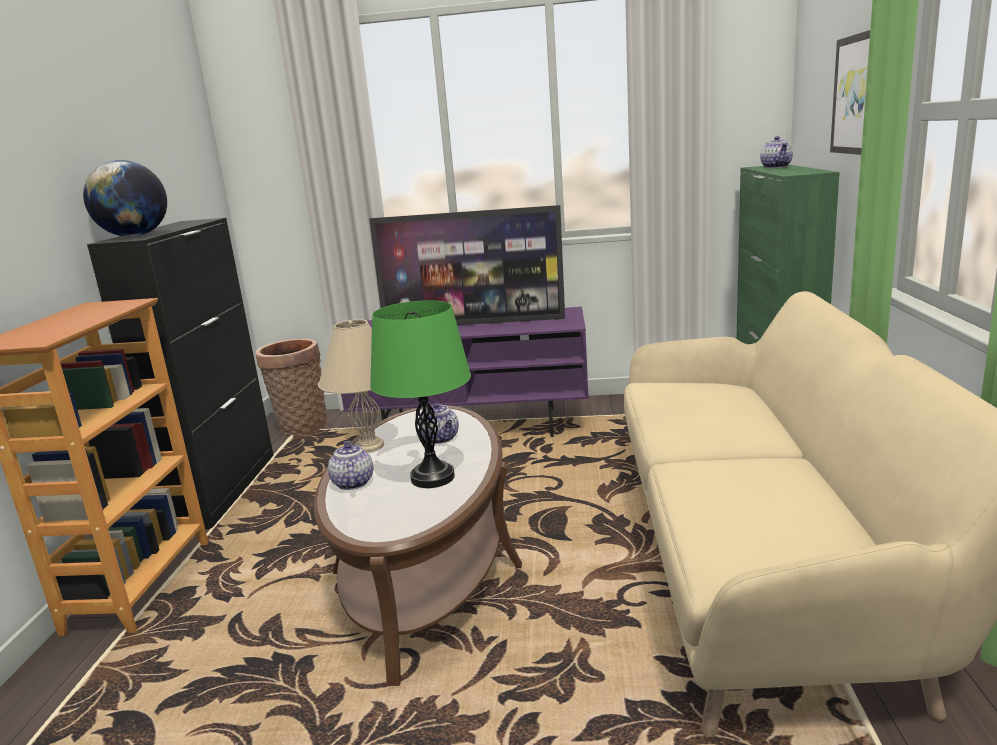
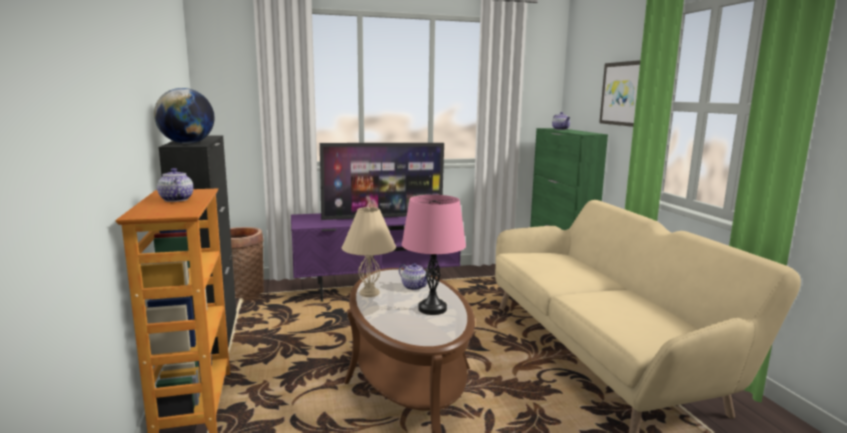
camera: 20 degrees left, 5 degrees down
teapot [328,440,373,490] -> teapot moved to [157,168,193,202]
green table lamp [370,300,471,488] -> pink table lamp [402,195,466,315]

